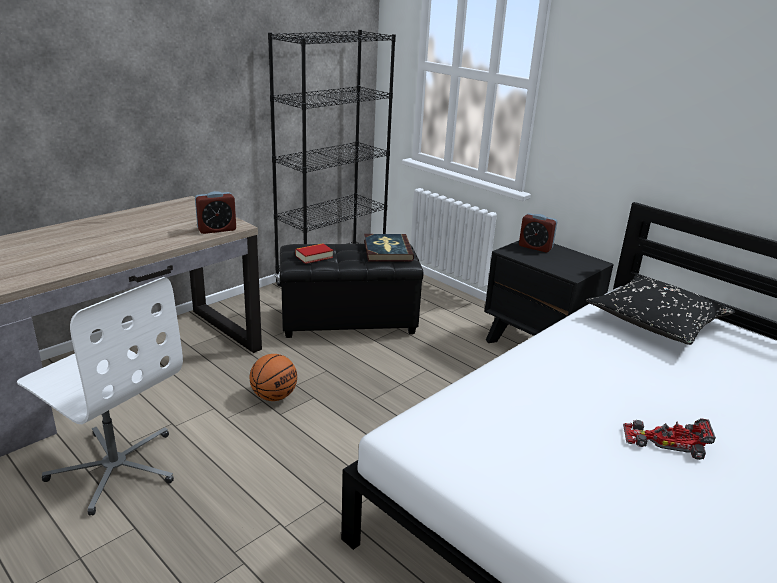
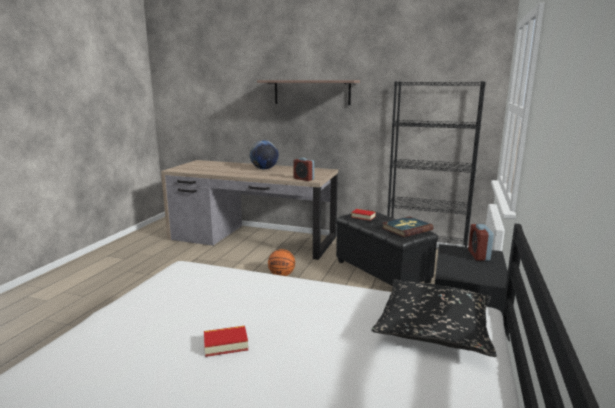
camera: 65 degrees right, 10 degrees down
white office chair [17,277,183,515] -> none
toy car [623,418,716,460] -> book [204,326,248,357]
none -> globe [250,140,279,169]
none -> shelf [257,80,360,105]

